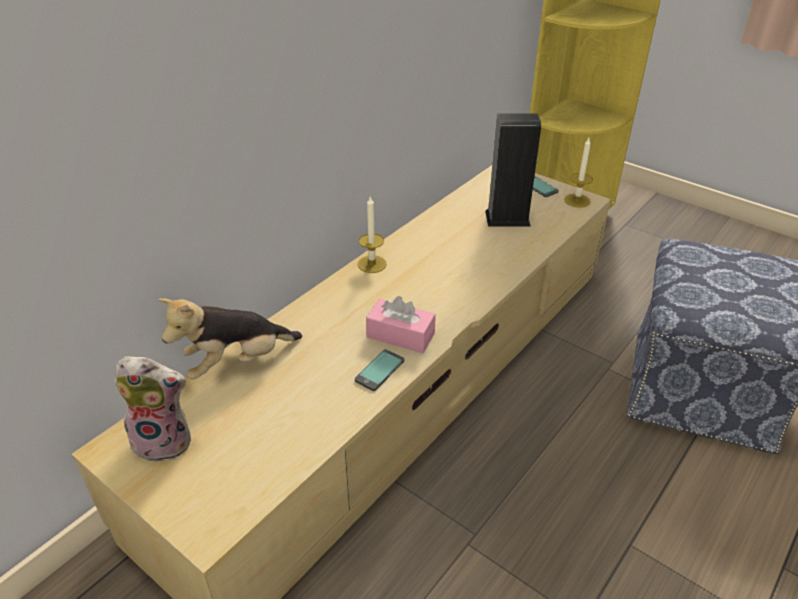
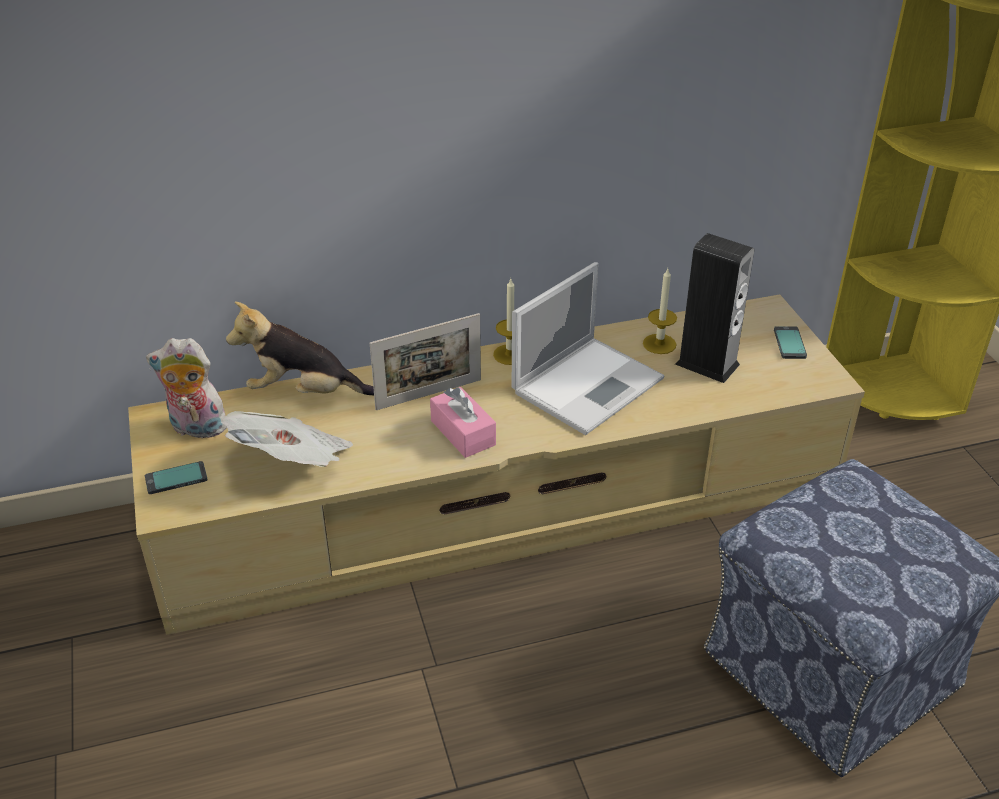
camera: 35 degrees right, 0 degrees up
plush toy [114,356,191,462] -> plush toy turned 150 degrees clockwise [146,338,227,438]
phone [355,349,404,391] -> phone moved to [145,461,208,494]
candle [564,138,593,208] -> candle moved to [643,269,677,354]
none -> newspaper [221,411,353,467]
none -> picture frame [370,313,481,410]
none -> laptop [512,262,664,435]

